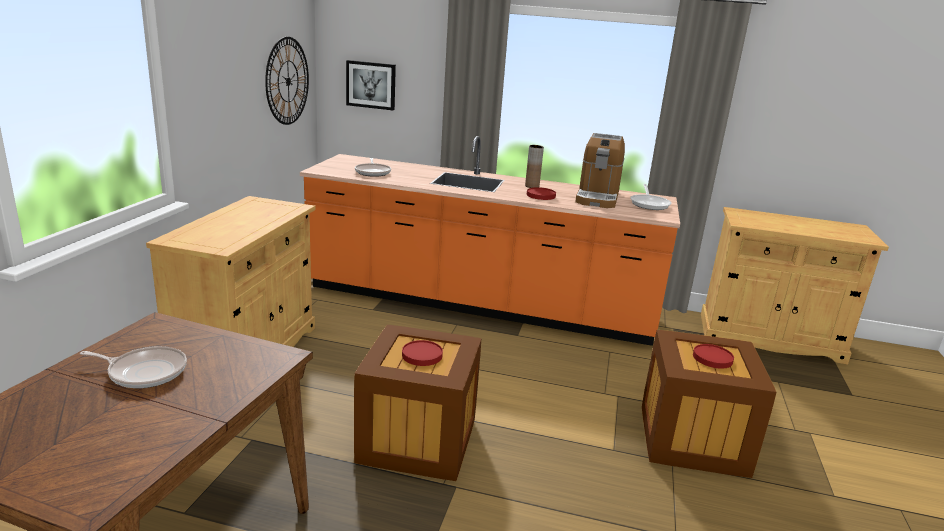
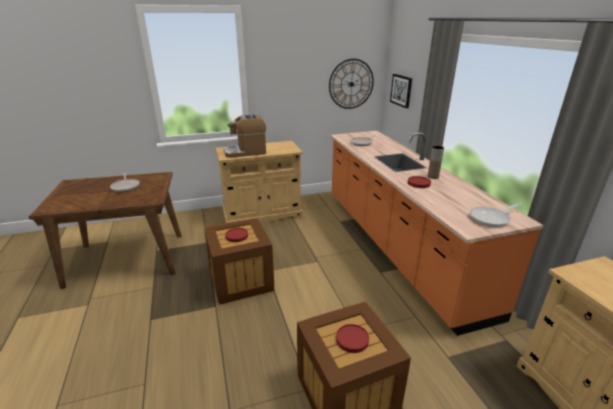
camera: 60 degrees right, 5 degrees up
coffee machine [575,133,625,208] -> coffee machine moved to [224,114,266,158]

